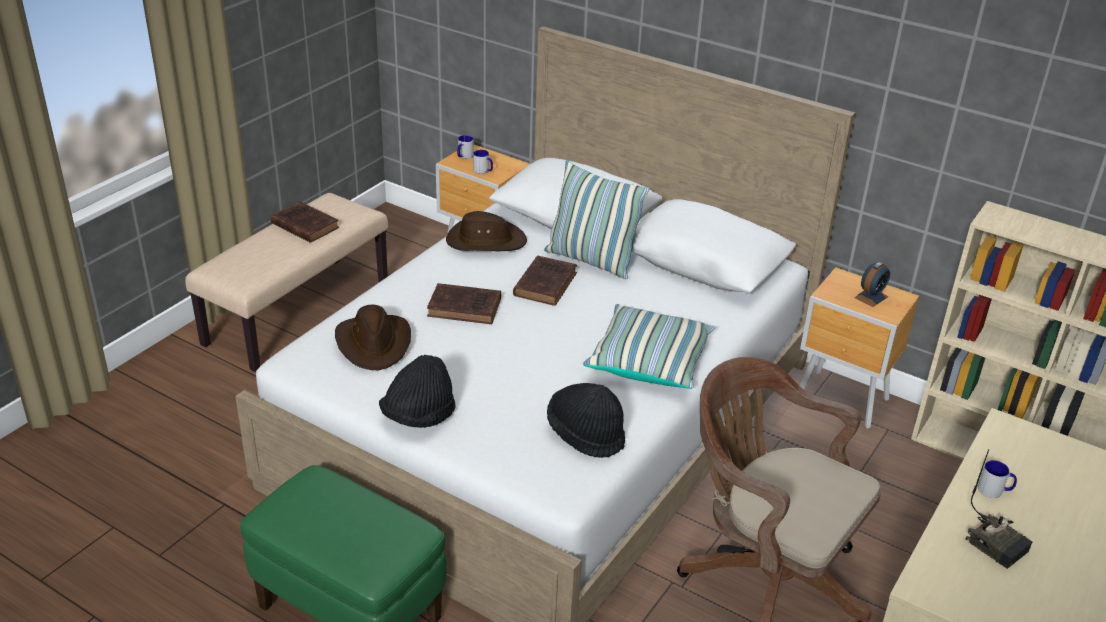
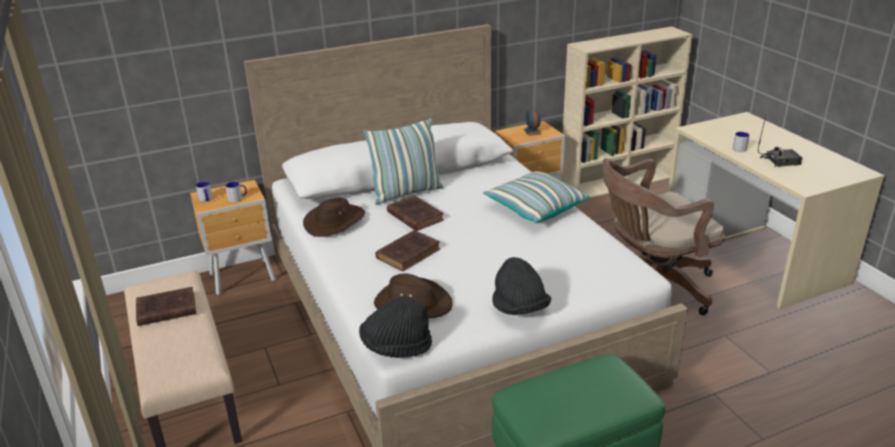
camera: 55 degrees left, 5 degrees down
black hat [547,383,625,458] -> black hat moved to [359,296,432,358]

